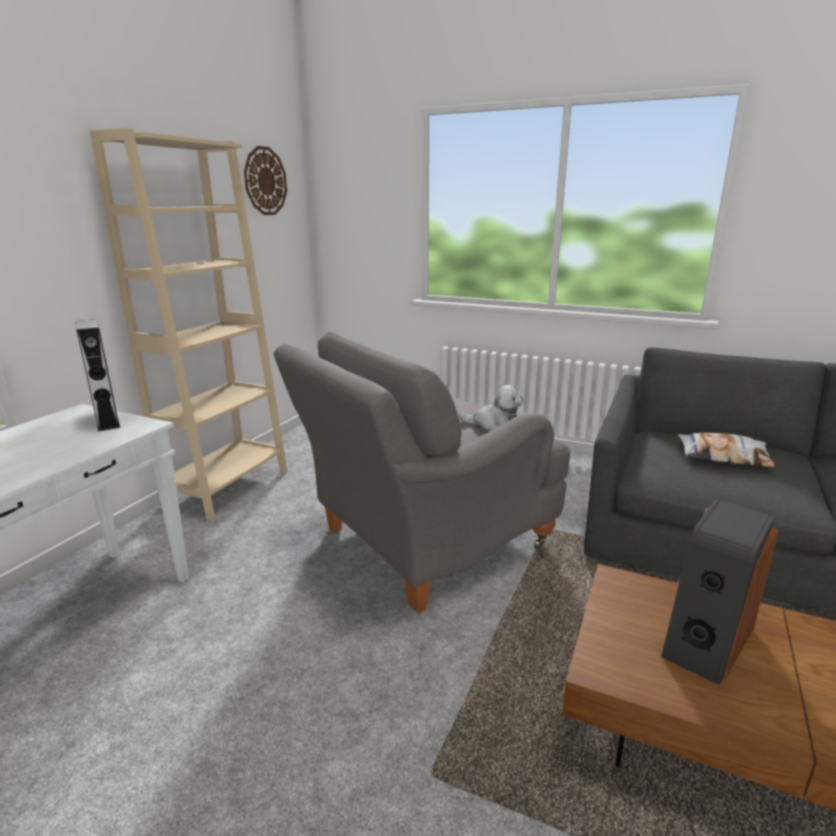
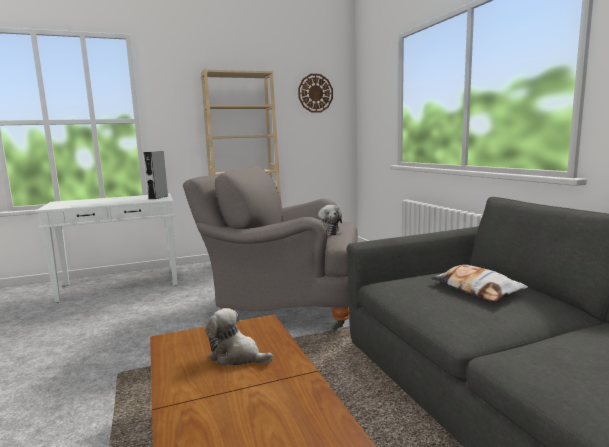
camera: 45 degrees right, 10 degrees down
speaker [661,499,779,685] -> plush toy [205,308,273,366]

